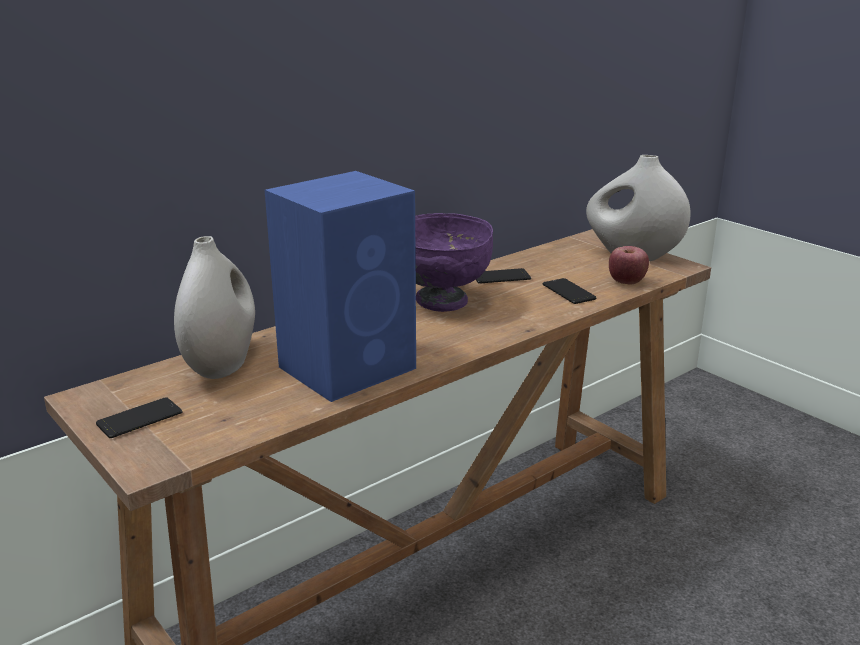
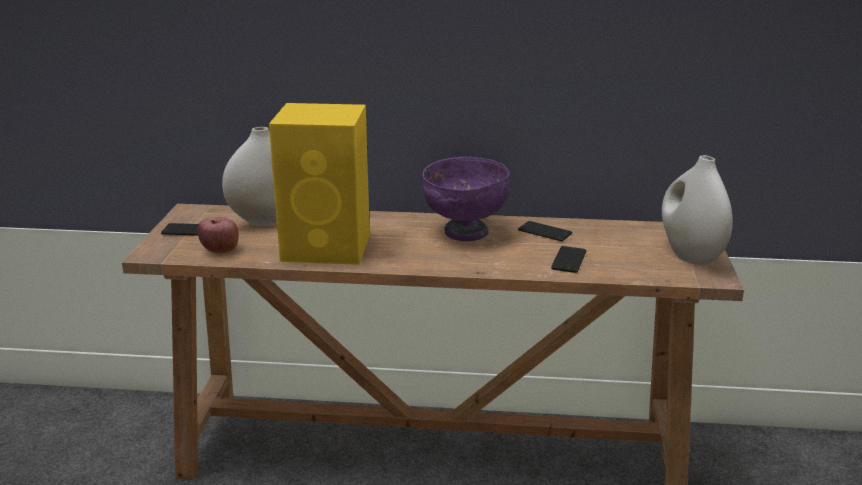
camera: 45 degrees right, 0 degrees up
blue speaker [265,171,416,402] -> yellow speaker [269,103,370,265]
apple [609,246,649,284] -> apple moved to [197,217,239,254]

